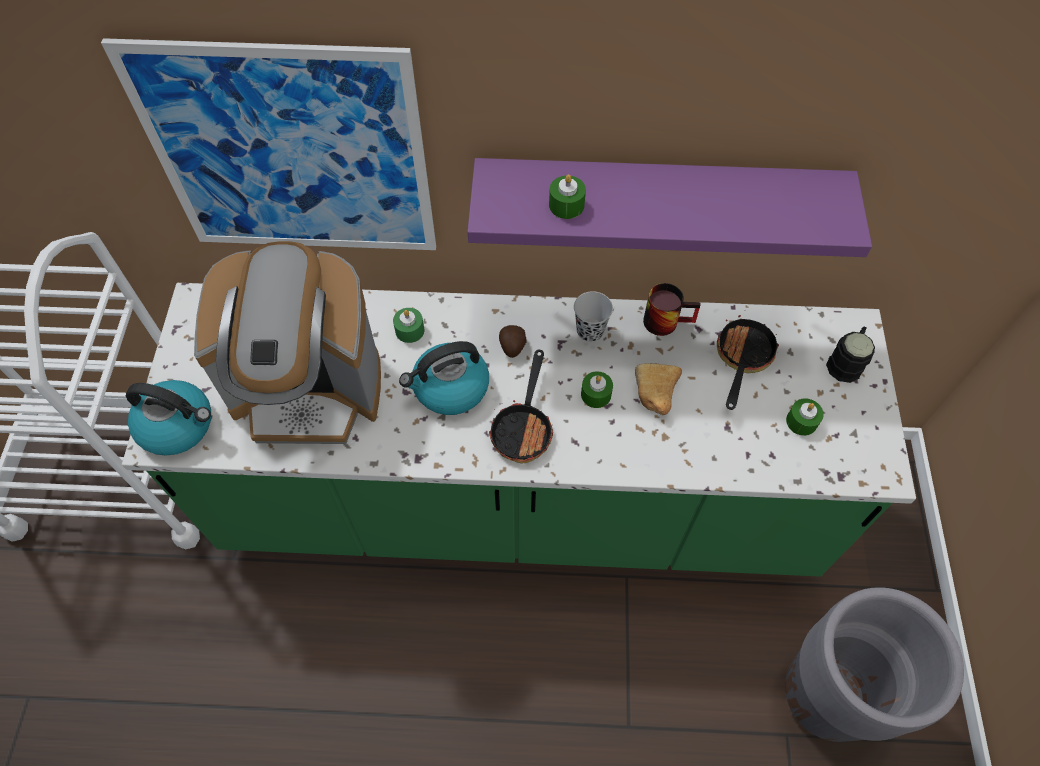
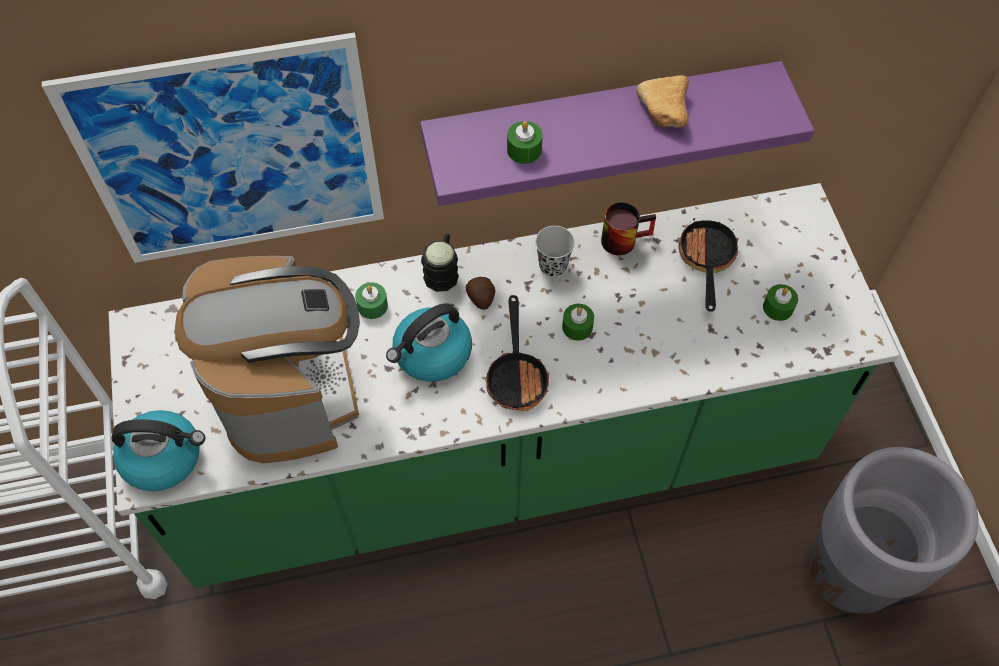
camera: 15 degrees left, 0 degrees up
coffee machine [194,241,381,444] -> coffee machine turned 90 degrees counterclockwise [175,256,360,463]
bread [635,363,682,415] -> bread moved to [636,75,689,128]
black mug [826,326,875,383] -> black mug moved to [421,234,459,292]

